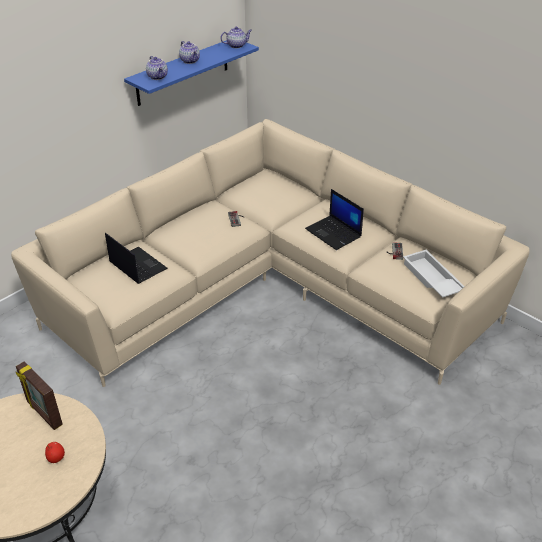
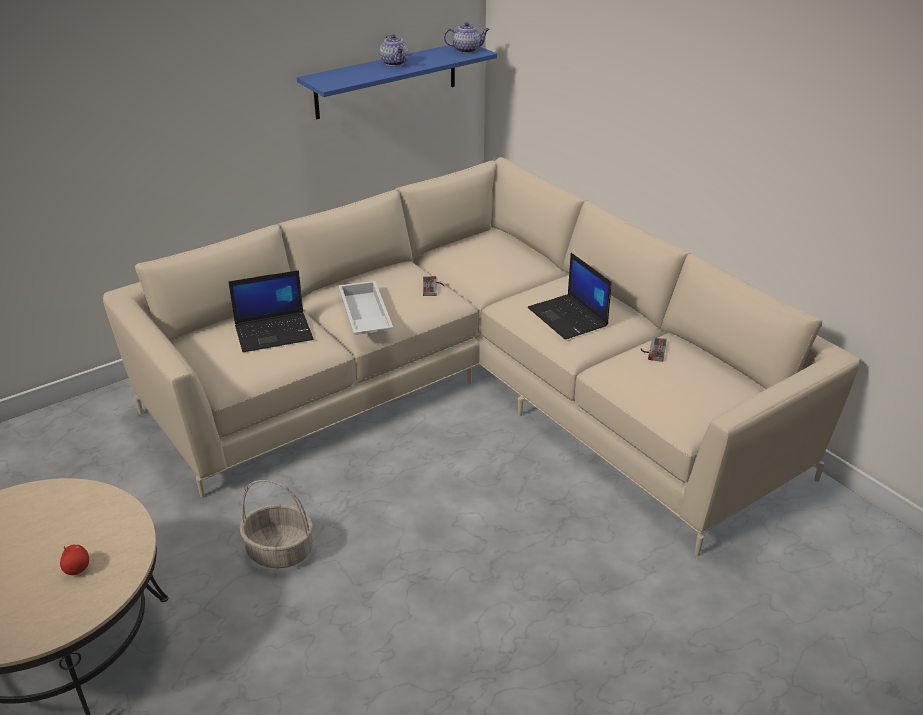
camera: 10 degrees right, 5 degrees down
picture frame [16,361,63,430] -> none
laptop [105,233,168,284] -> laptop turned 105 degrees clockwise [229,270,314,352]
teapot [146,56,168,80] -> none
white tray [403,250,465,298] -> white tray moved to [338,281,393,335]
none -> basket [240,480,313,569]

